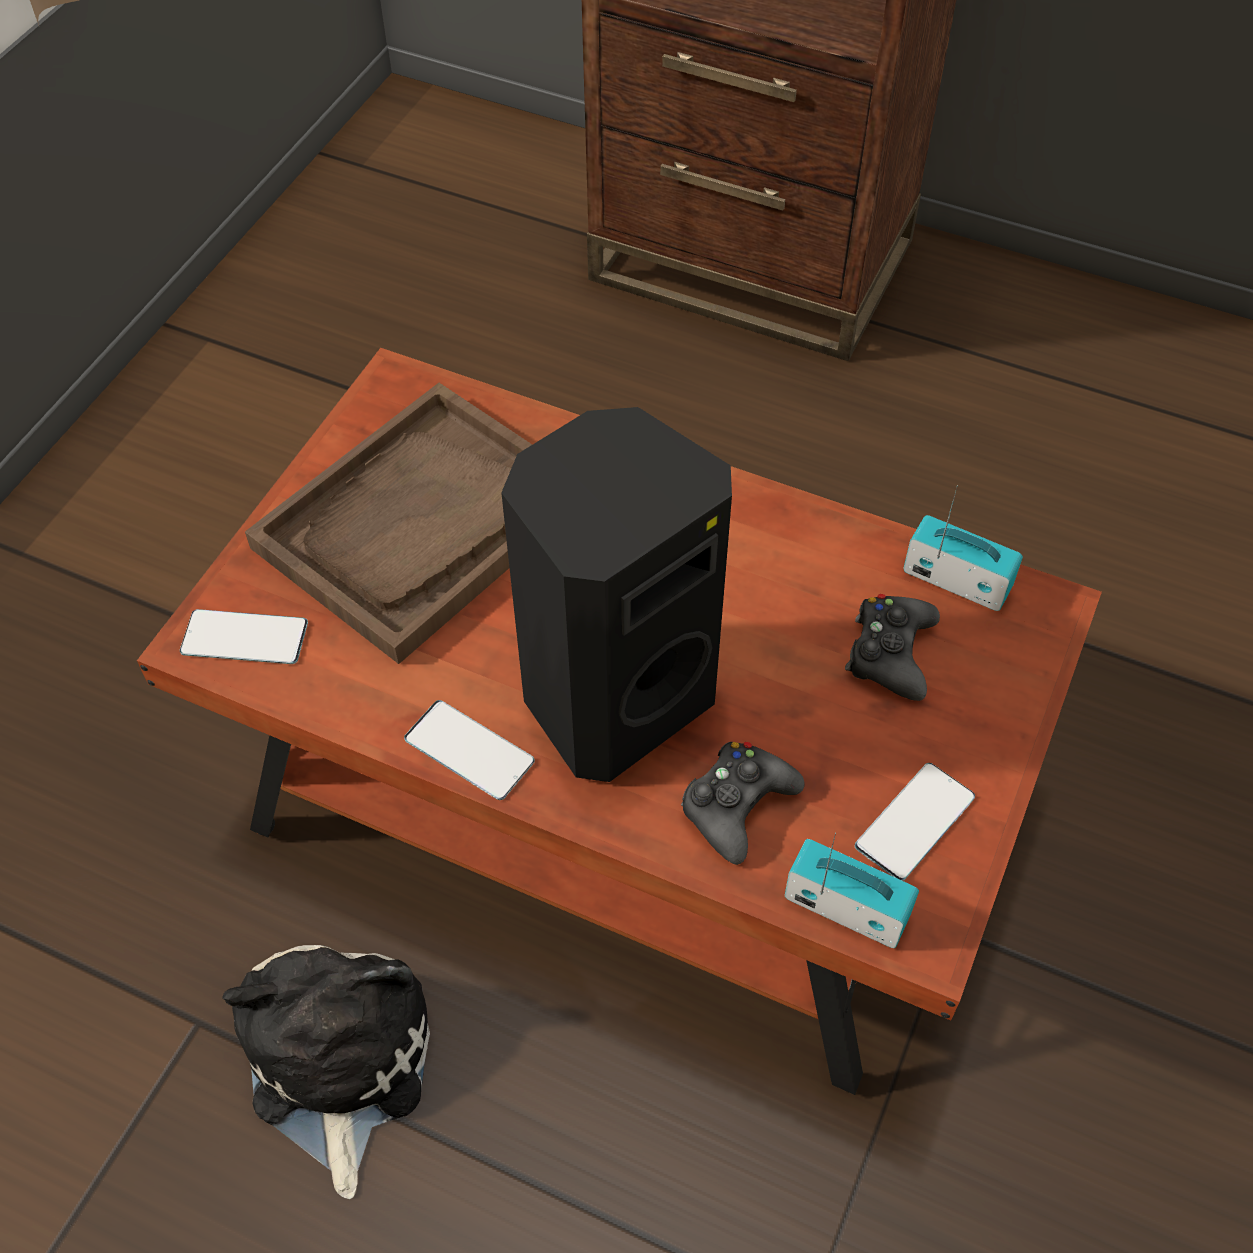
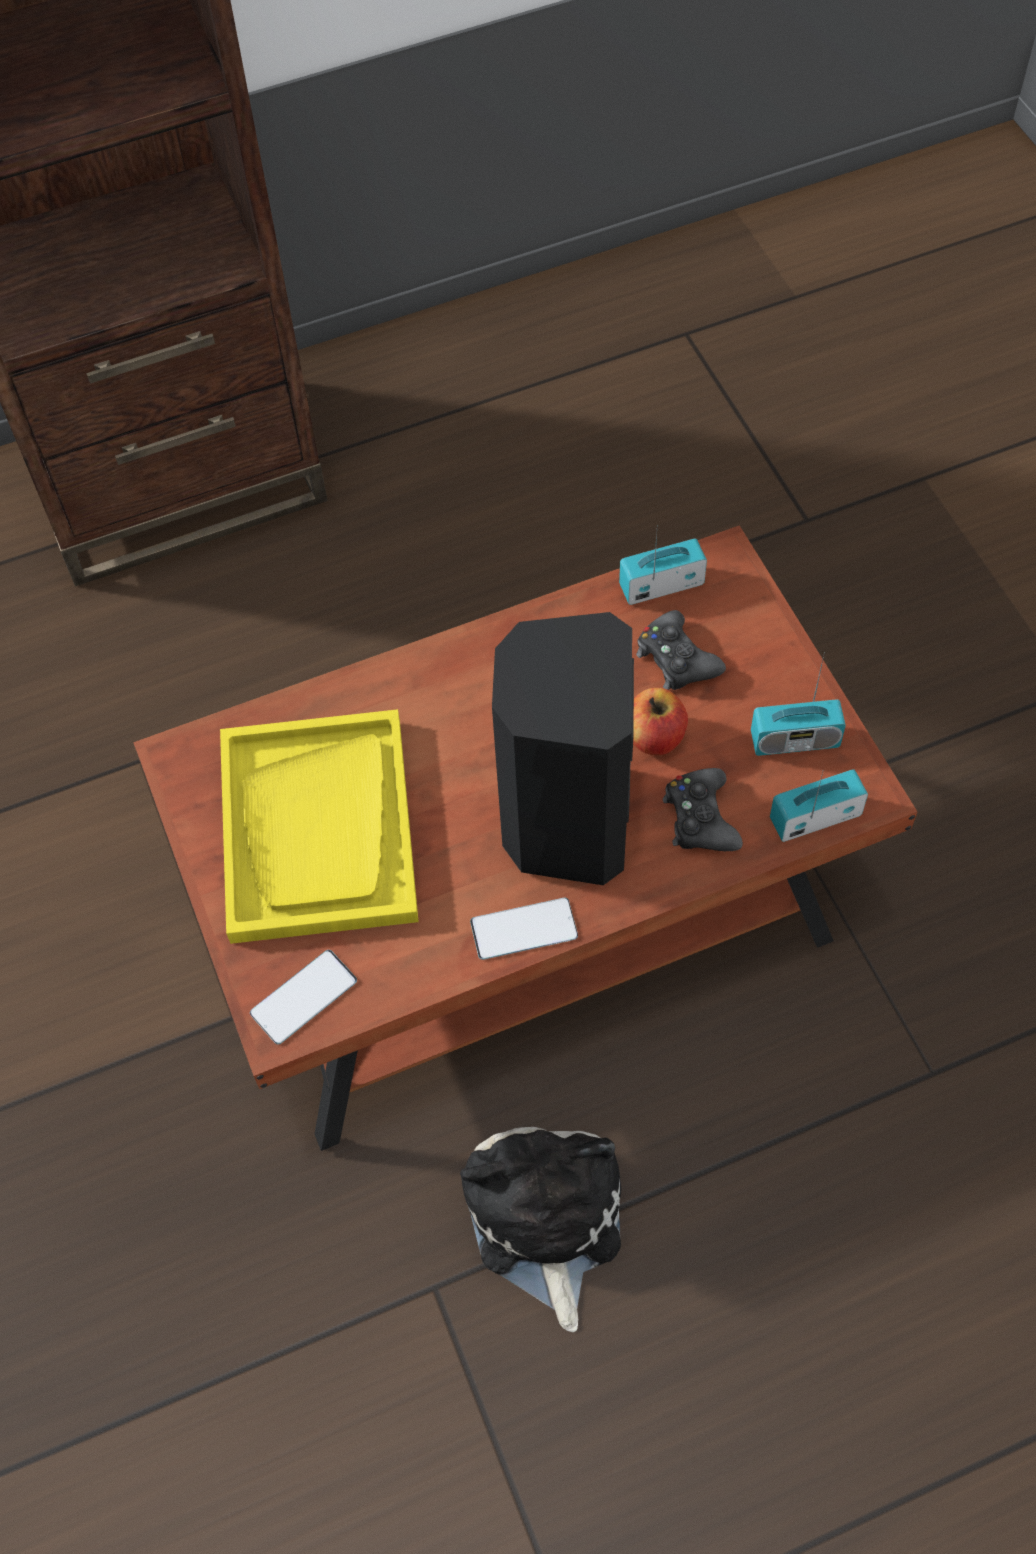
camera: 45 degrees left, 5 degrees up
plush toy [222,945,430,1199] -> plush toy turned 45 degrees clockwise [460,1127,621,1332]
brown tray [245,383,532,664] -> yellow tray [220,709,419,944]
phone [855,763,975,881] -> radio [751,652,846,756]
none -> apple [633,688,688,755]

